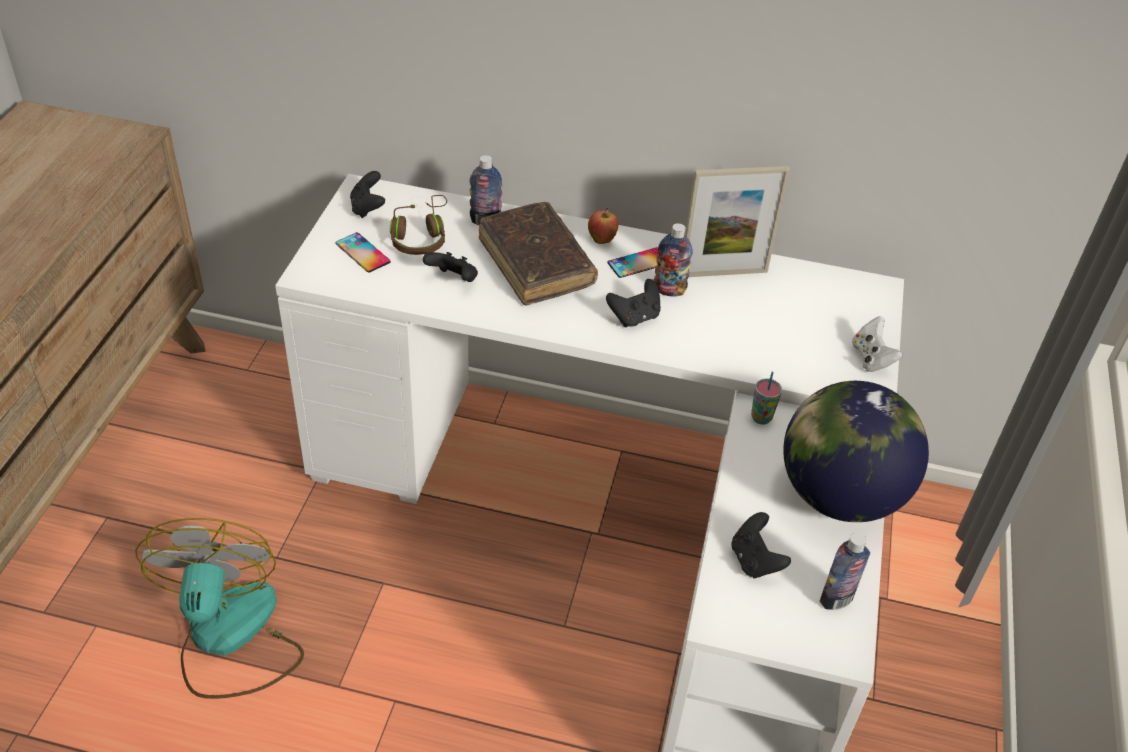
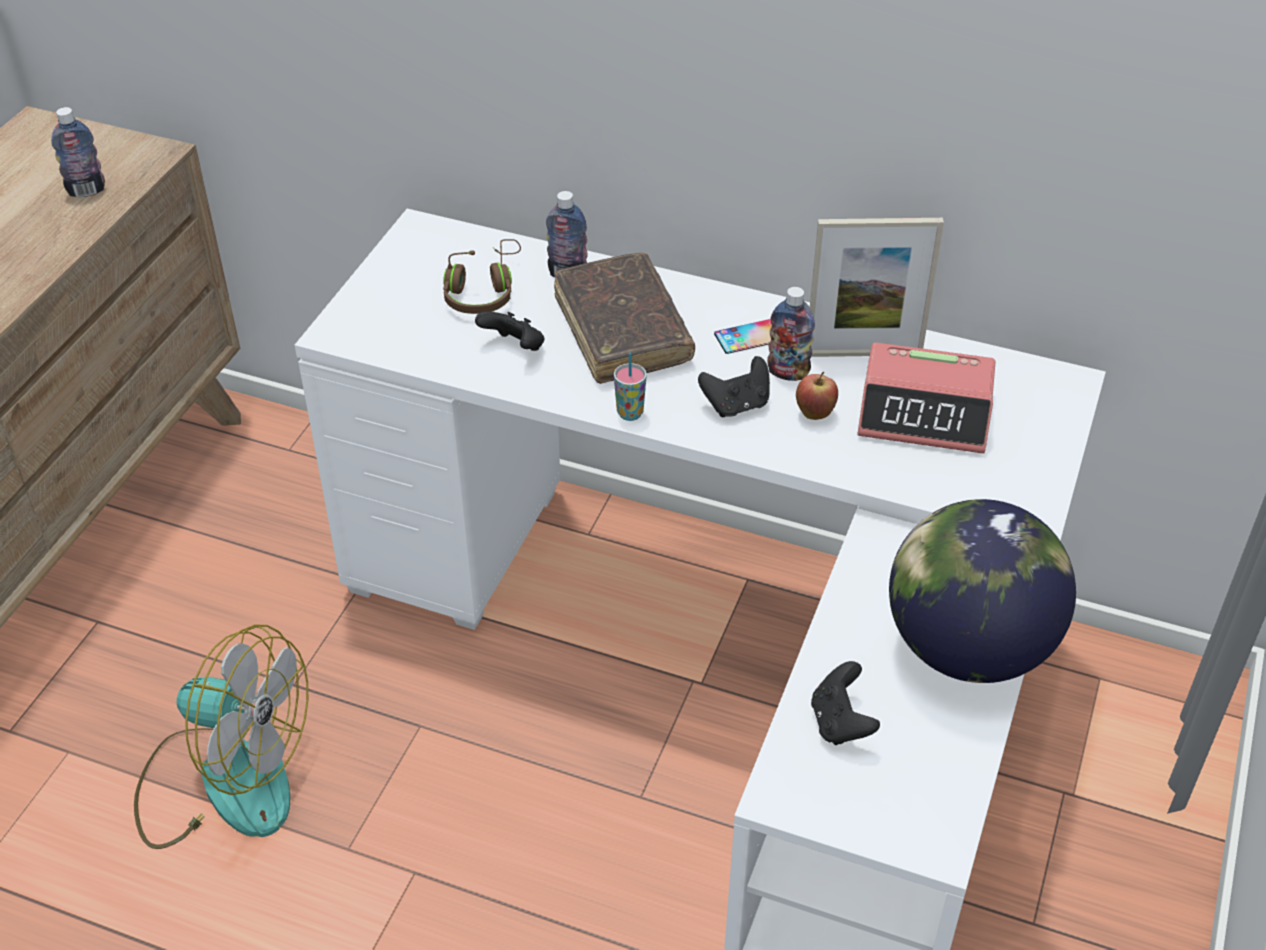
camera: 10 degrees right, 0 degrees up
fan [136,518,304,699] -> fan turned 105 degrees clockwise [134,624,308,849]
phone [336,232,391,272] -> none
black game controller [350,171,385,218] -> none
apple [588,208,618,244] -> apple moved to [796,372,838,420]
cup [751,372,782,425] -> cup moved to [614,353,647,421]
bottle [820,533,870,610] -> bottle moved to [51,107,105,197]
white game controller [852,316,903,372] -> none
none -> alarm clock [857,342,995,454]

